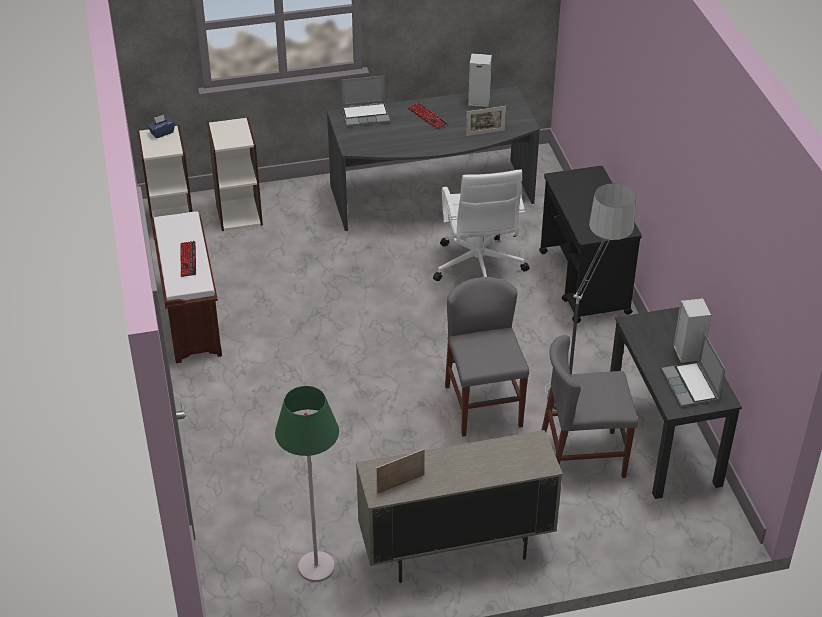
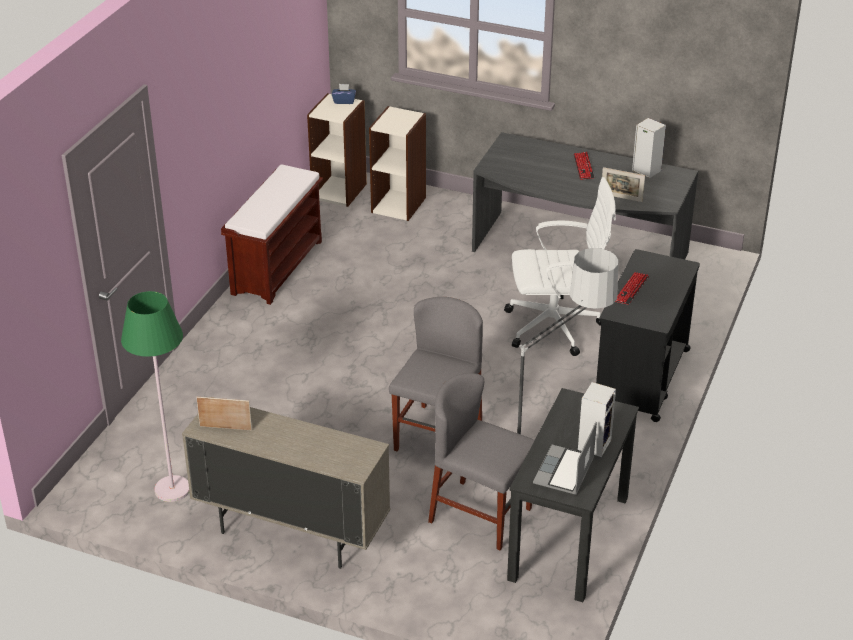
camera: 35 degrees right, 5 degrees down
keyboard [180,241,196,277] -> keyboard moved to [615,272,649,305]
laptop [341,76,390,127] -> none
white office chair [433,169,530,281] -> white office chair turned 120 degrees counterclockwise [504,177,616,356]

